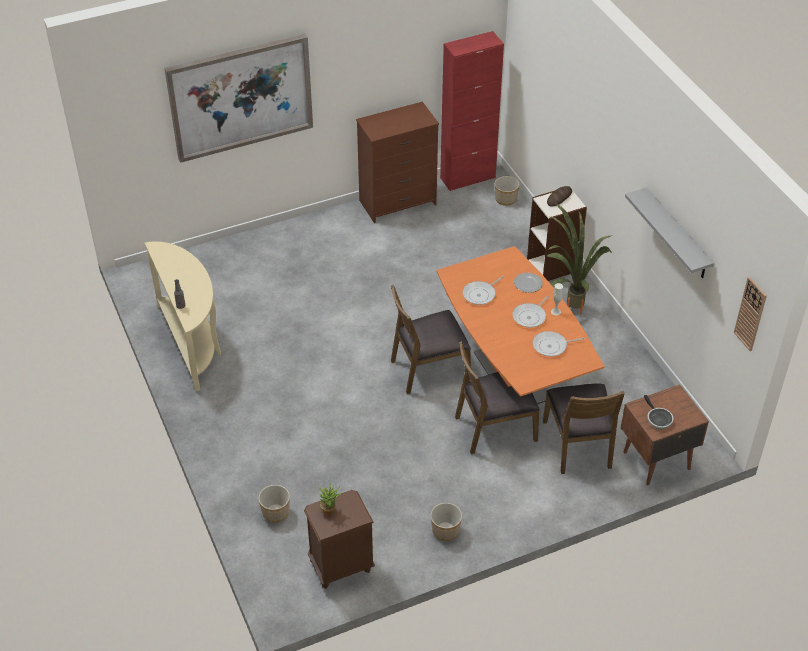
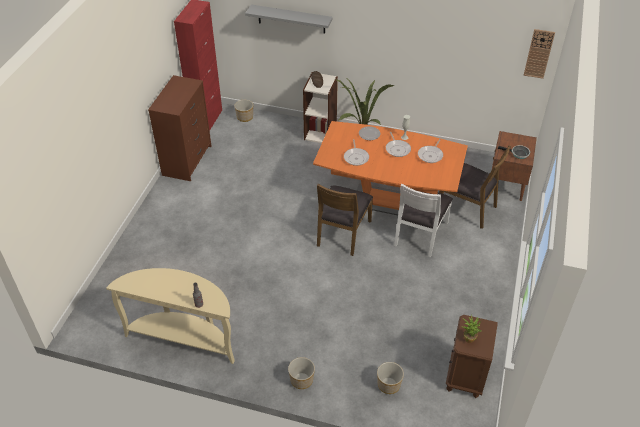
camera: 50 degrees left, 0 degrees up
picture [164,34,313,163] -> none
planter [430,503,462,541] -> planter moved to [288,357,315,389]
brown chair [455,341,540,454] -> white chair [394,184,452,257]
grey shelf [625,187,714,278] -> grey shelf moved to [245,5,333,34]

